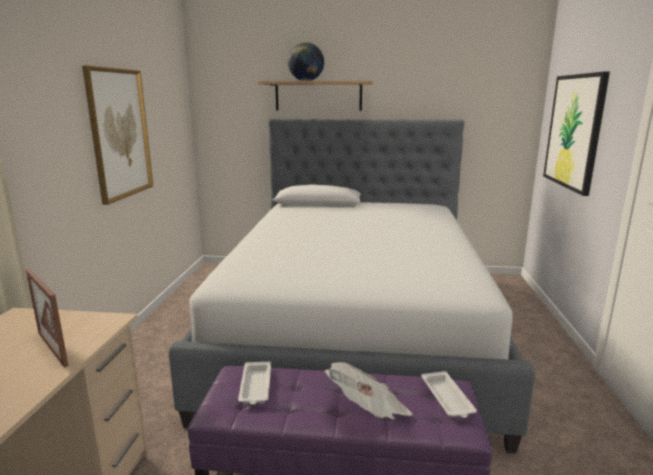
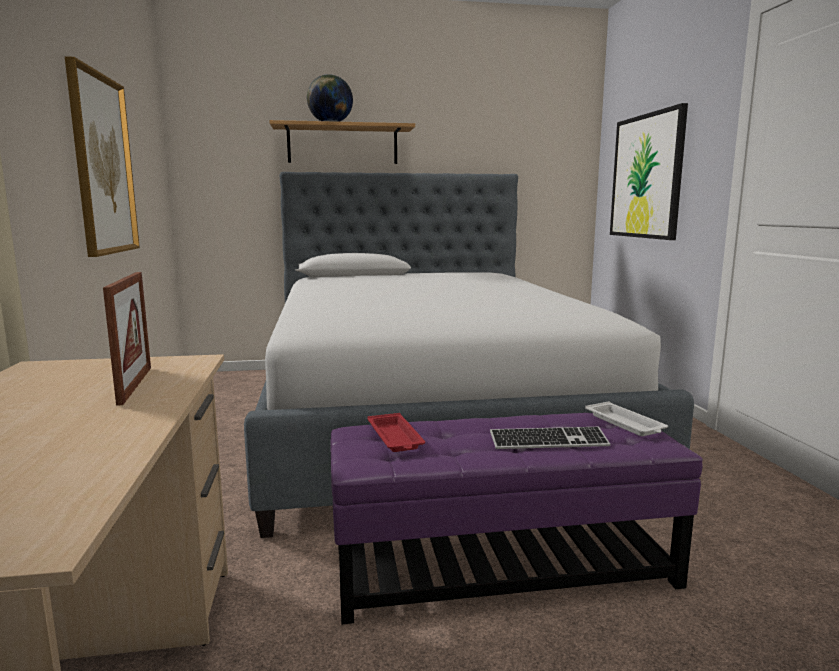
camera: 15 degrees left, 5 degrees down
picture frame [26,269,68,367] -> picture frame turned 135 degrees counterclockwise [103,272,151,406]
white tray [238,362,271,405] -> red tray [367,413,425,452]
newspaper [325,362,412,419] -> keyboard [490,427,610,449]

